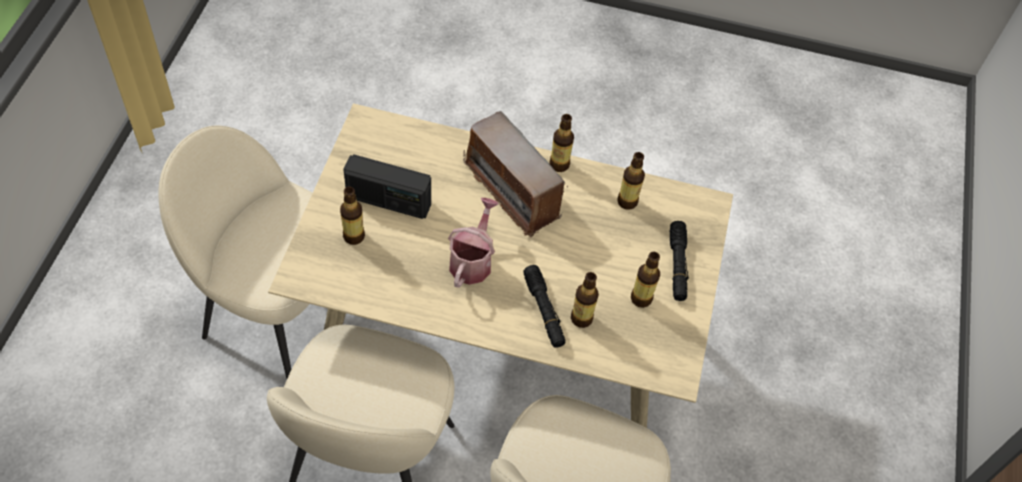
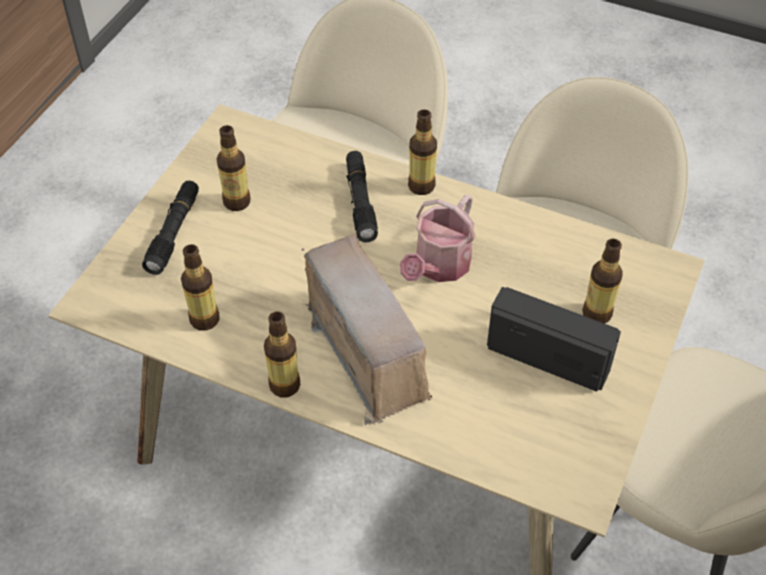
camera: 165 degrees left, 5 degrees down
bottle [571,272,599,328] -> bottle moved to [408,109,437,195]

